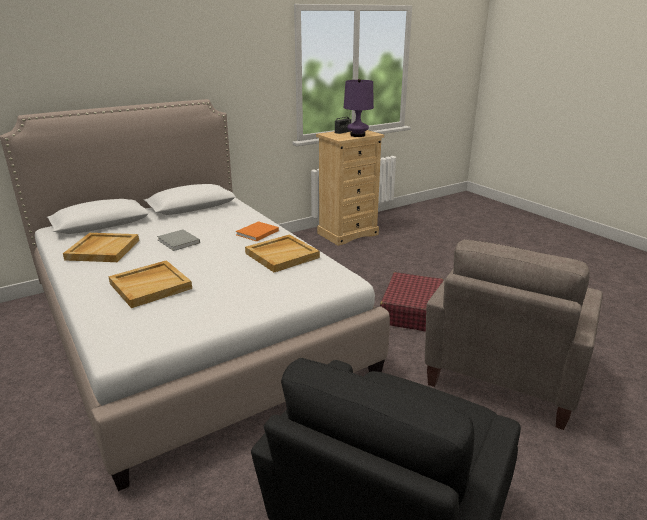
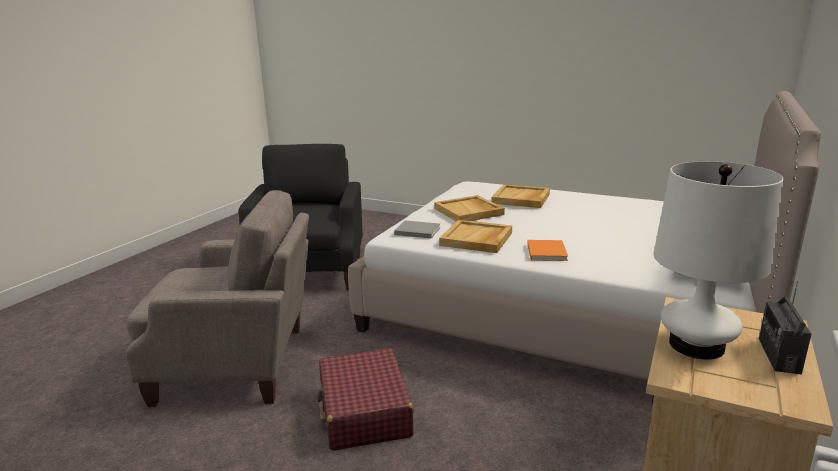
camera: 150 degrees right, 5 degrees down
beige tray [63,233,139,262] -> beige tray moved to [434,195,505,221]
grey book [157,229,200,251] -> grey book moved to [394,221,440,239]
purple table lamp [344,79,374,137] -> white table lamp [654,161,784,359]
beige armchair [425,239,603,430] -> beige armchair turned 90 degrees clockwise [126,190,309,407]

